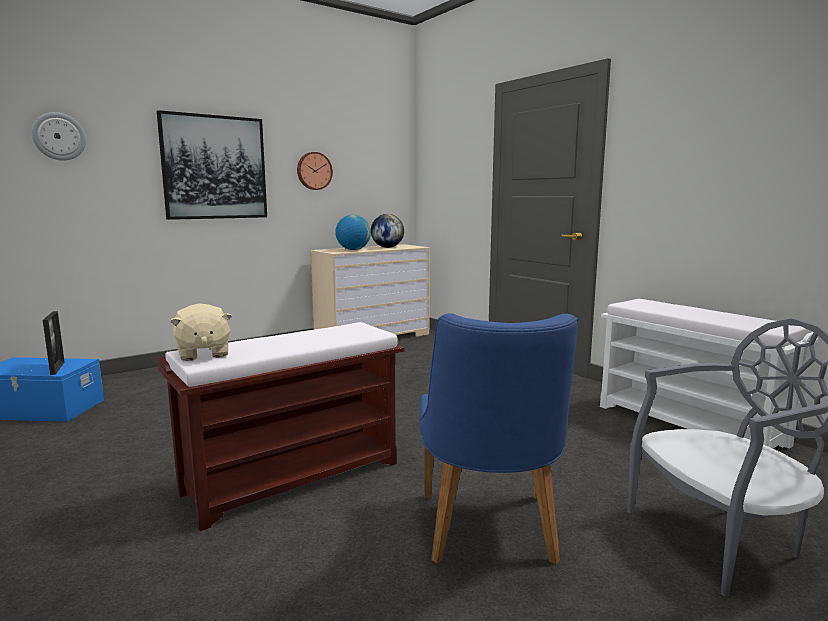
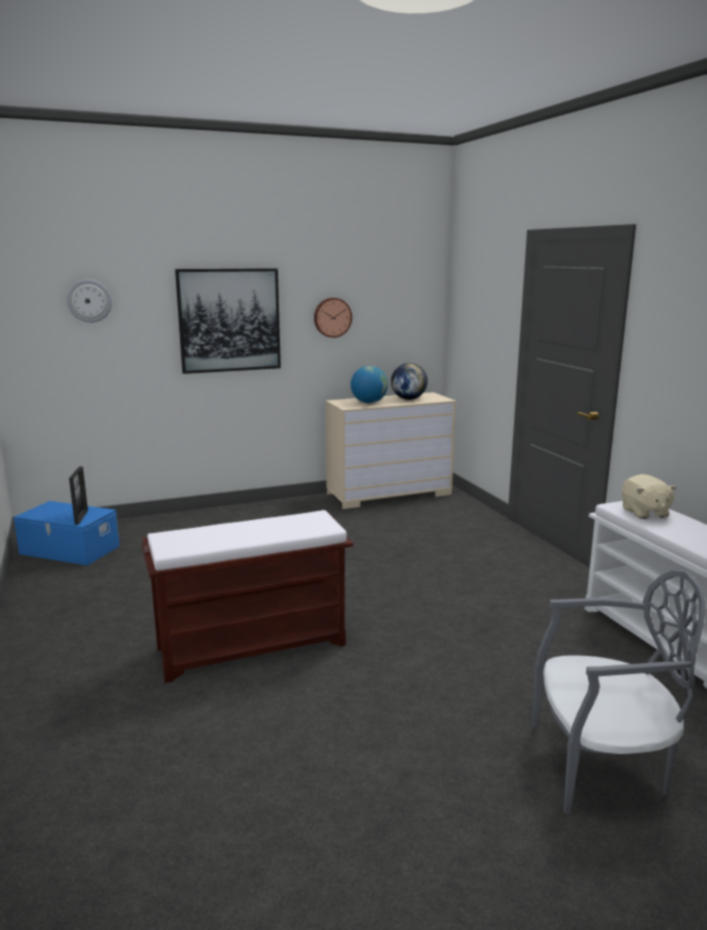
camera: 15 degrees right, 5 degrees up
beige plush toy [169,304,233,361] -> beige plush toy moved to [622,474,677,519]
blue chair [419,313,578,565] -> none

